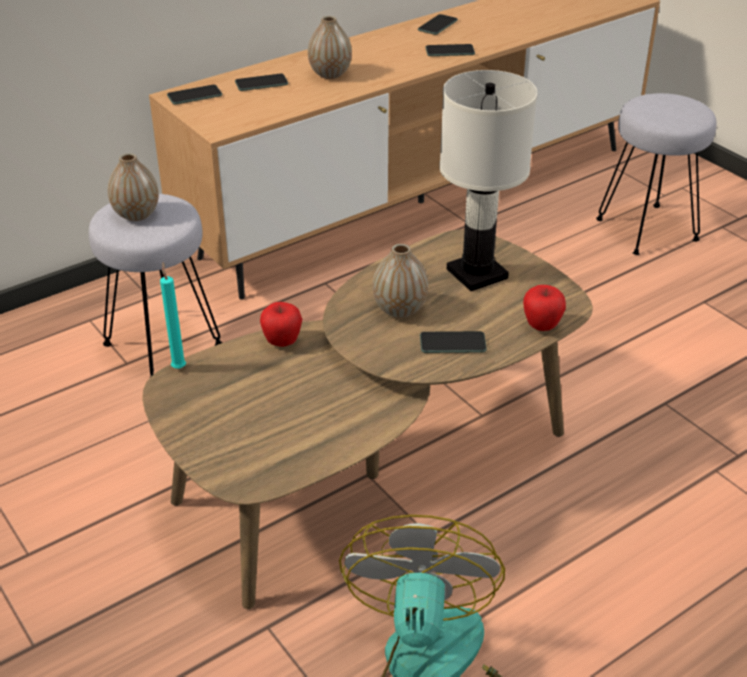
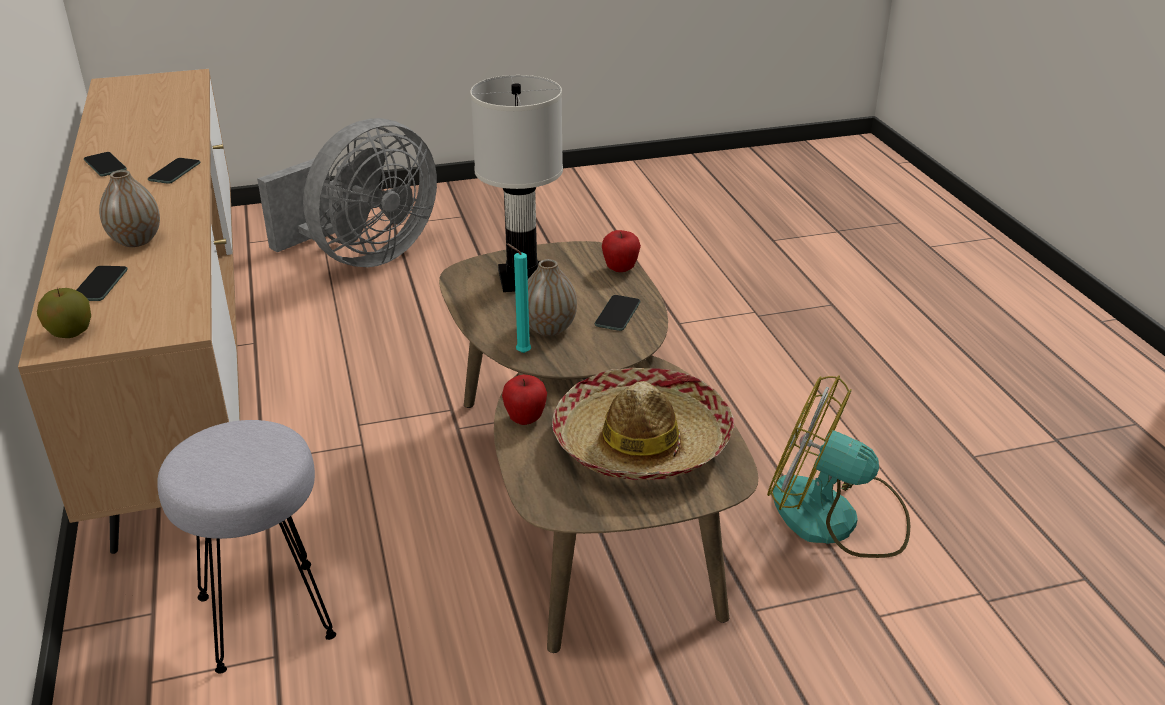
camera: 70 degrees left, 5 degrees down
vase [108,153,159,221] -> none
turquoise candle [160,262,186,369] -> turquoise candle moved to [506,243,531,353]
phone [167,85,222,105] -> apple [37,288,91,338]
grey stool [596,93,717,255] -> grey fan [257,118,437,267]
none -> hat [552,368,734,480]

